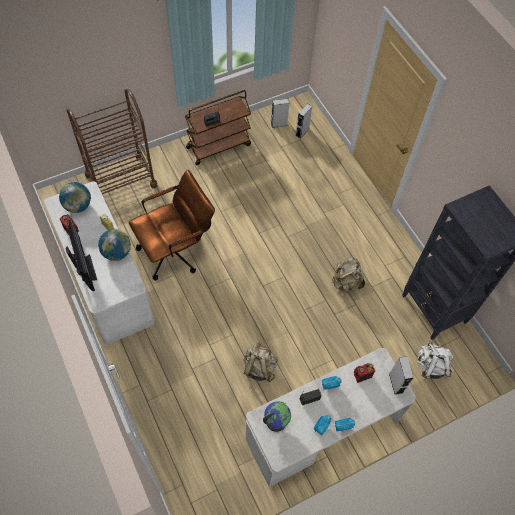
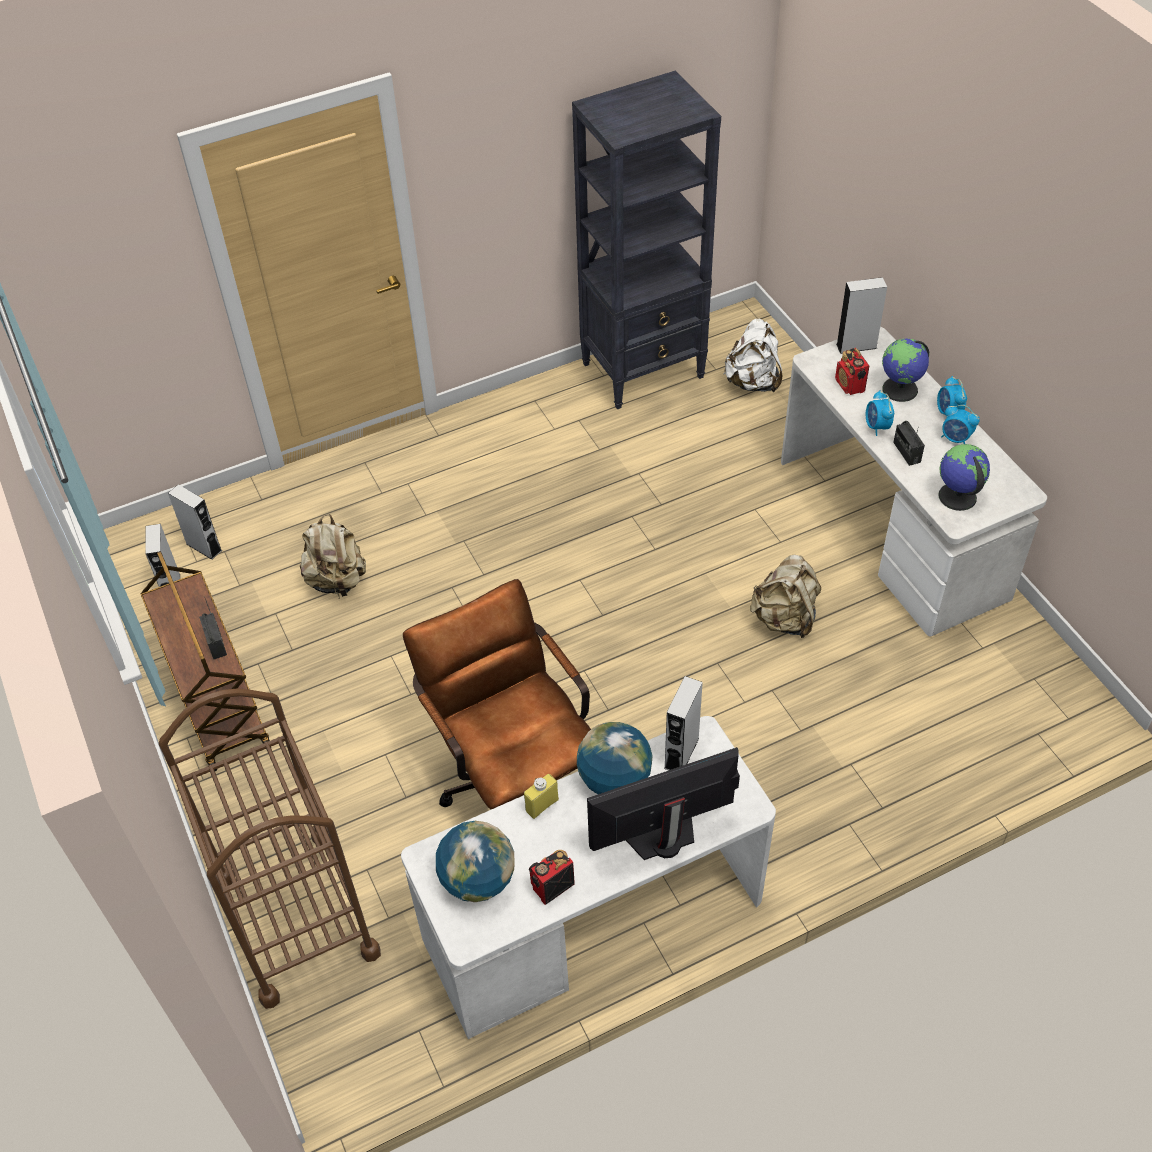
camera: 85 degrees left, 10 degrees down
beige backpack [332,256,365,293] -> beige backpack moved to [300,514,366,599]
none -> grey speaker [664,676,703,770]
none -> globe [882,339,929,402]

